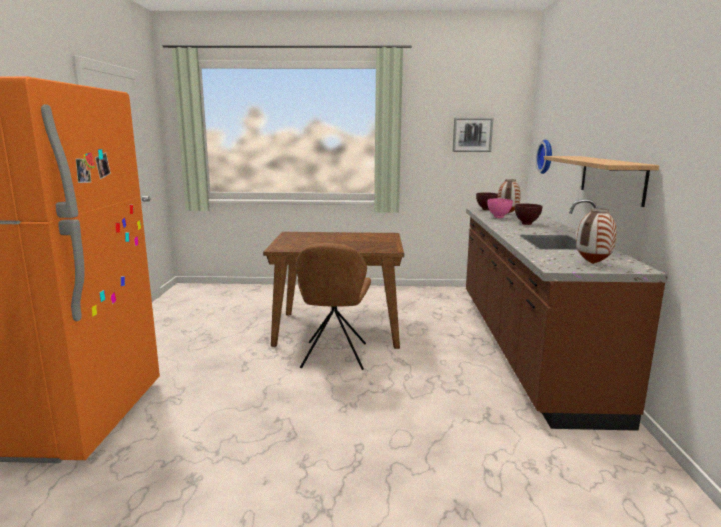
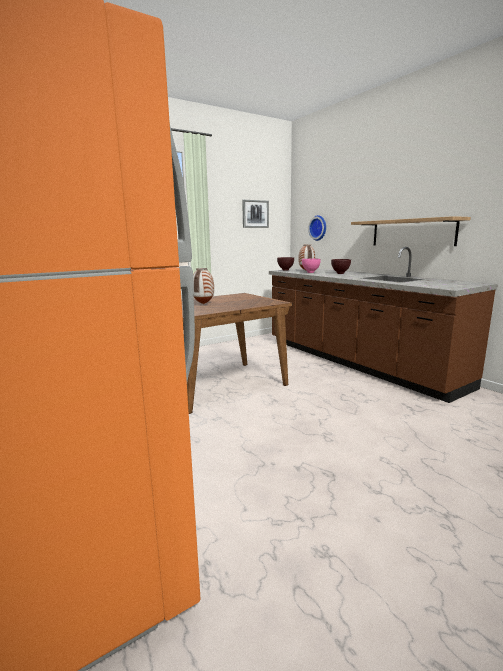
camera: 35 degrees left, 0 degrees up
brown chair [296,243,371,370] -> none
vase [576,208,617,264] -> vase moved to [193,268,214,304]

